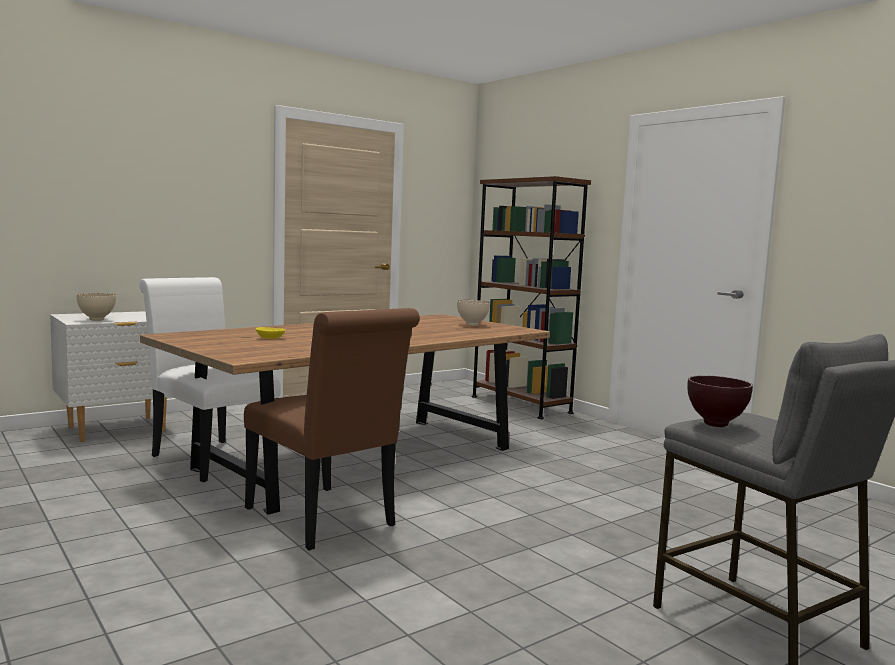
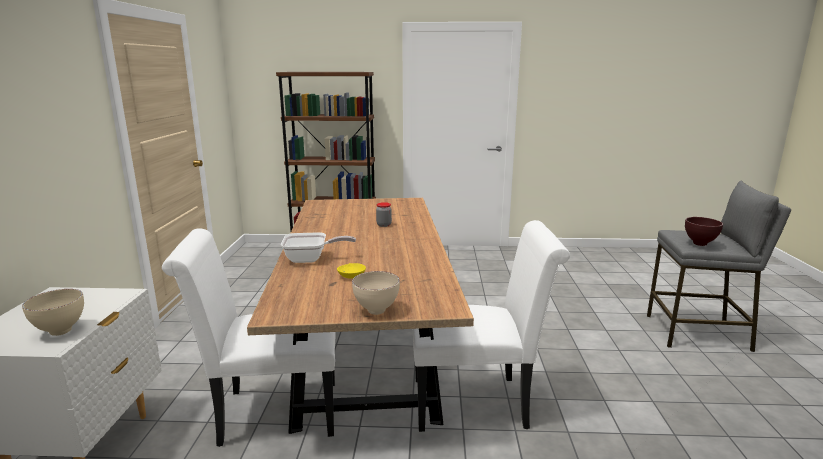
camera: 50 degrees left, 10 degrees up
brown chair [244,308,420,551] -> white chair [413,220,570,432]
beige bowl [457,300,490,326] -> beige bowl moved to [352,271,400,315]
none -> frying pan [281,232,356,263]
none -> jar [376,202,392,227]

